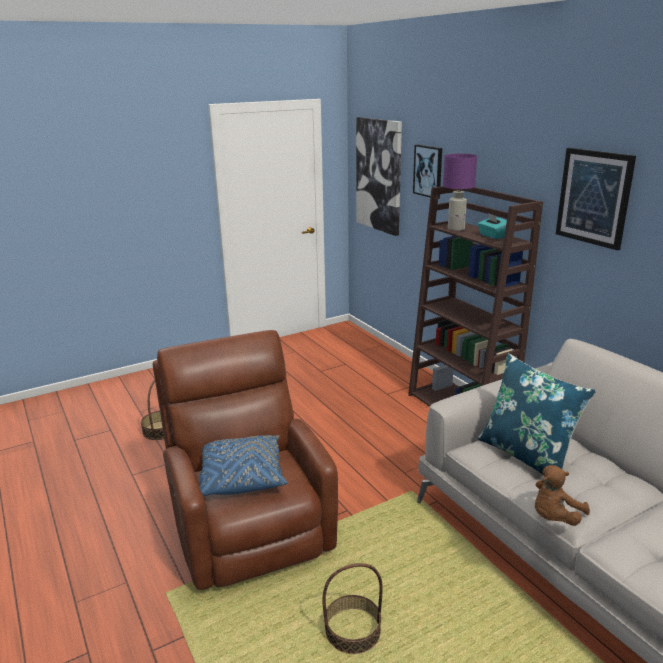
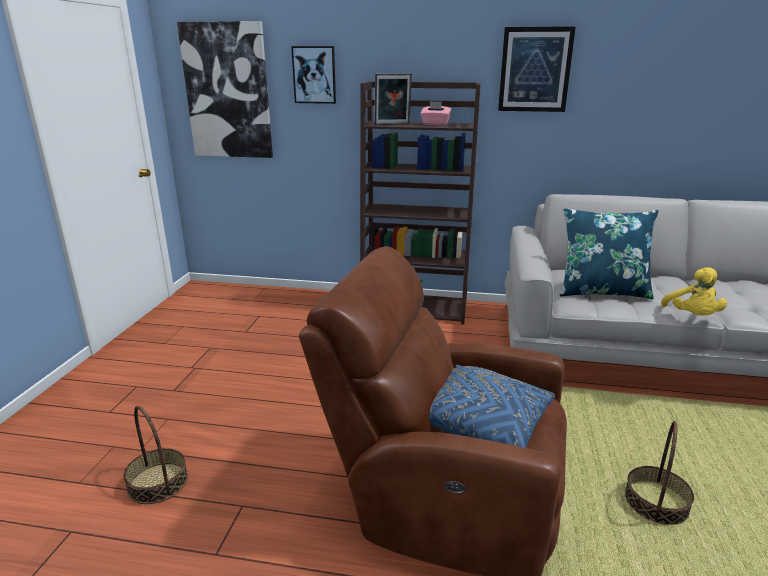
camera: 50 degrees left, 0 degrees up
purple table lamp [443,154,477,231] -> picture frame [374,73,412,125]
turquoise tissue box [478,213,507,239] -> pink tissue box [420,101,451,125]
brown plush toy [535,465,590,526] -> yellow plush toy [661,267,727,315]

